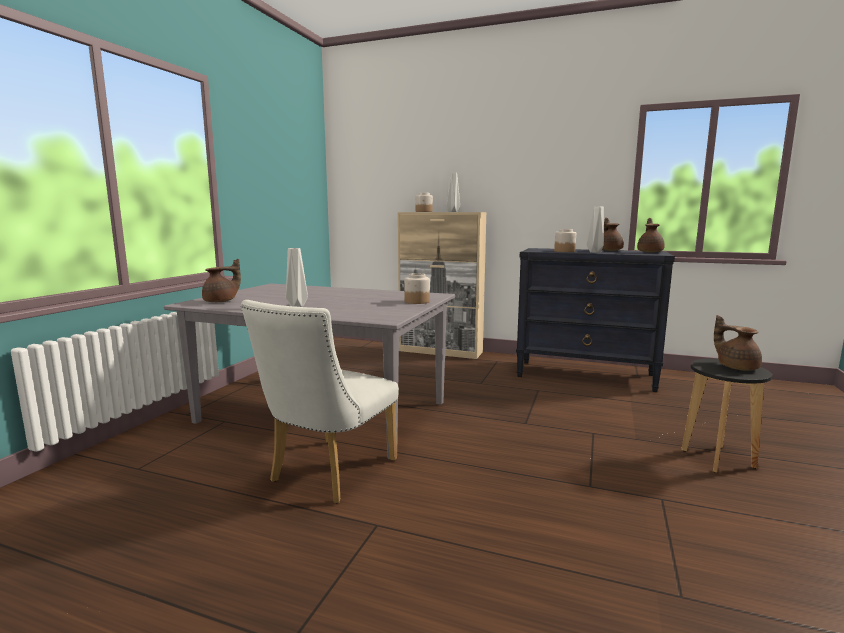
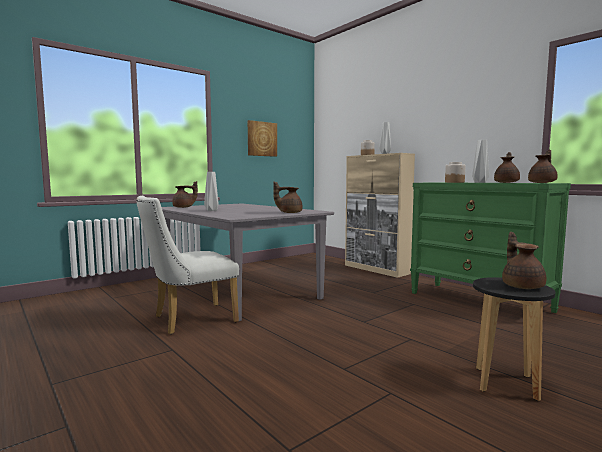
camera: 30 degrees right, 5 degrees down
jar [404,273,430,304] -> brown teapot [273,181,303,213]
black dresser [516,248,675,392] -> green dresser [410,182,571,313]
none -> picture [248,120,277,157]

